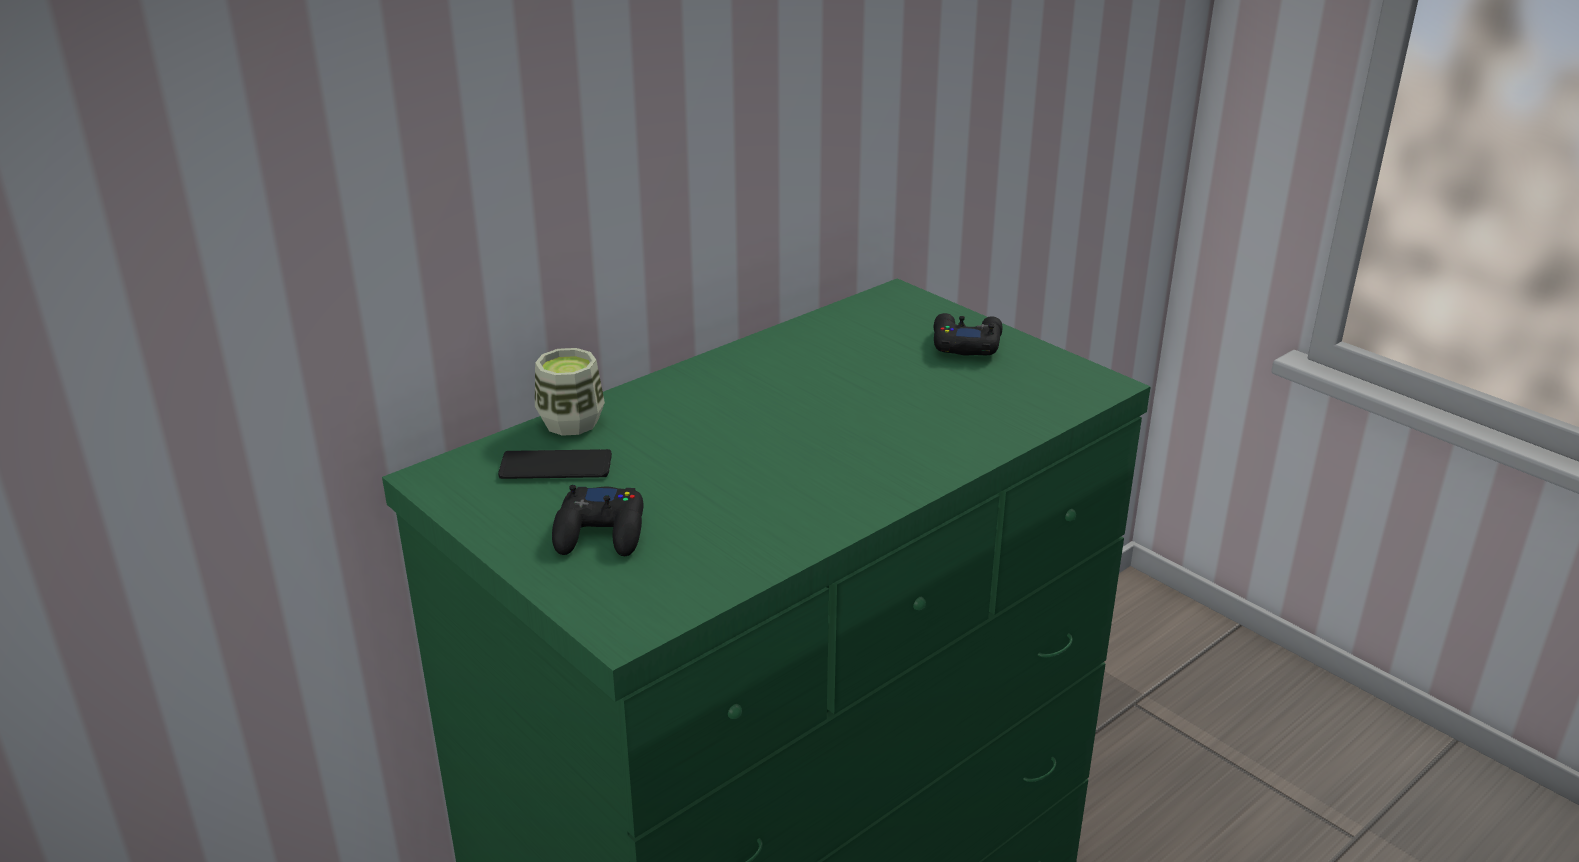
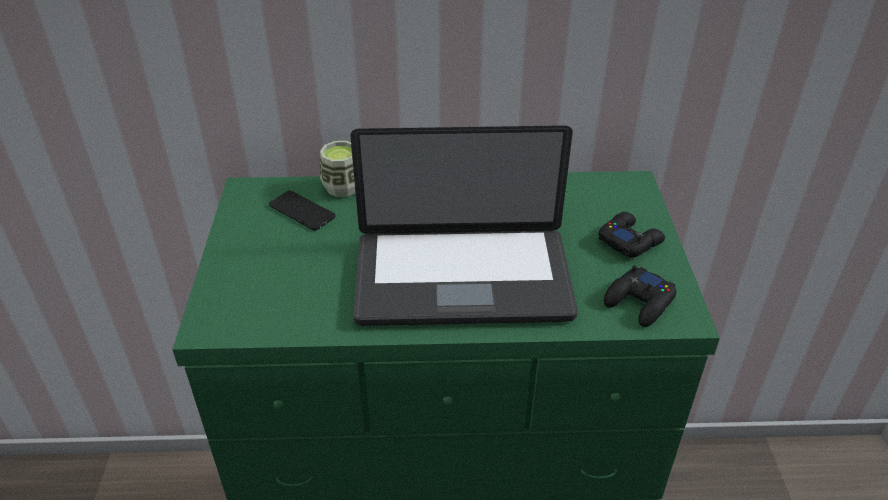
camera: 40 degrees right, 10 degrees up
black game controller [552,485,643,556] -> black game controller moved to [604,266,676,327]
none -> laptop [350,125,578,326]

